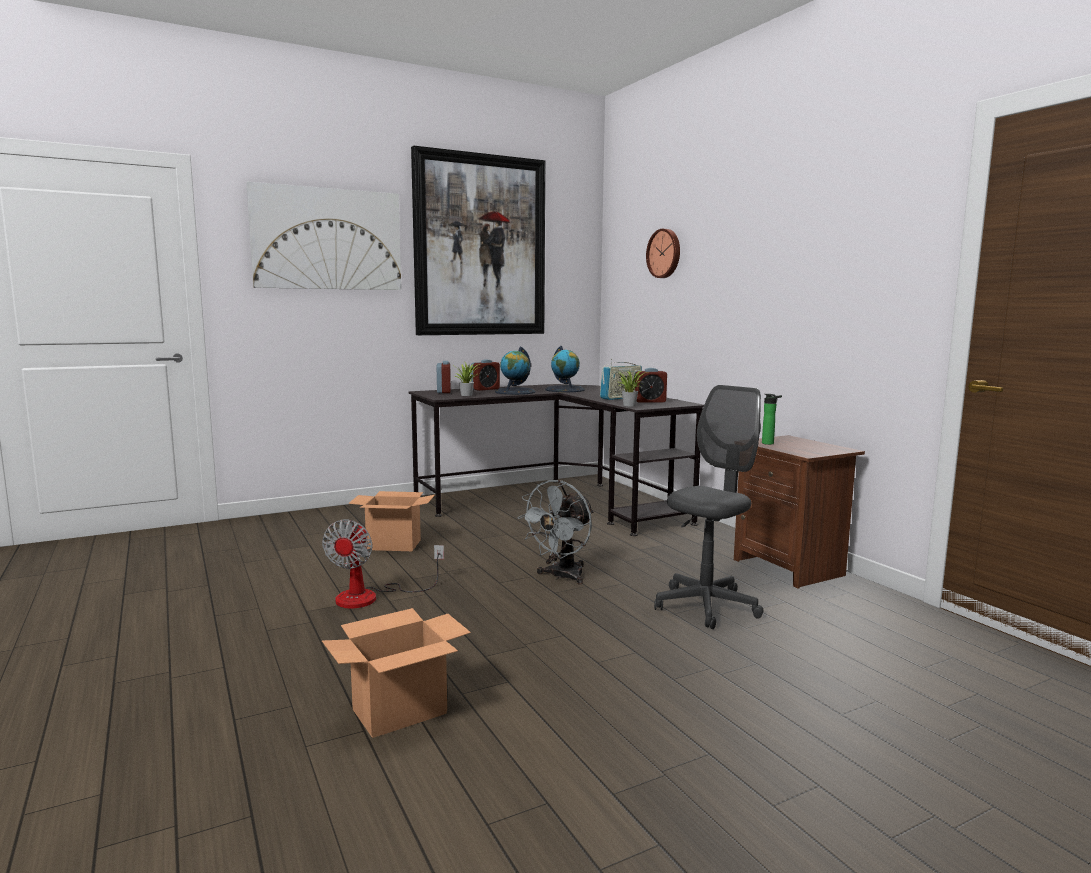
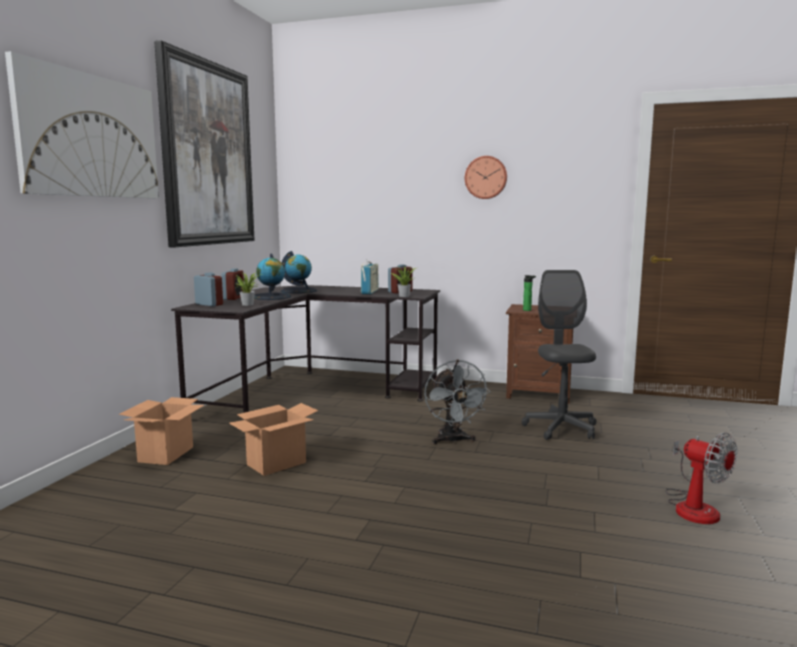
camera: 45 degrees left, 0 degrees up
fan [322,519,444,608] -> fan moved to [666,432,737,524]
cardboard box [322,608,471,738] -> cardboard box moved to [119,397,204,465]
wall clock [646,229,680,278] -> wall clock moved to [465,156,507,199]

